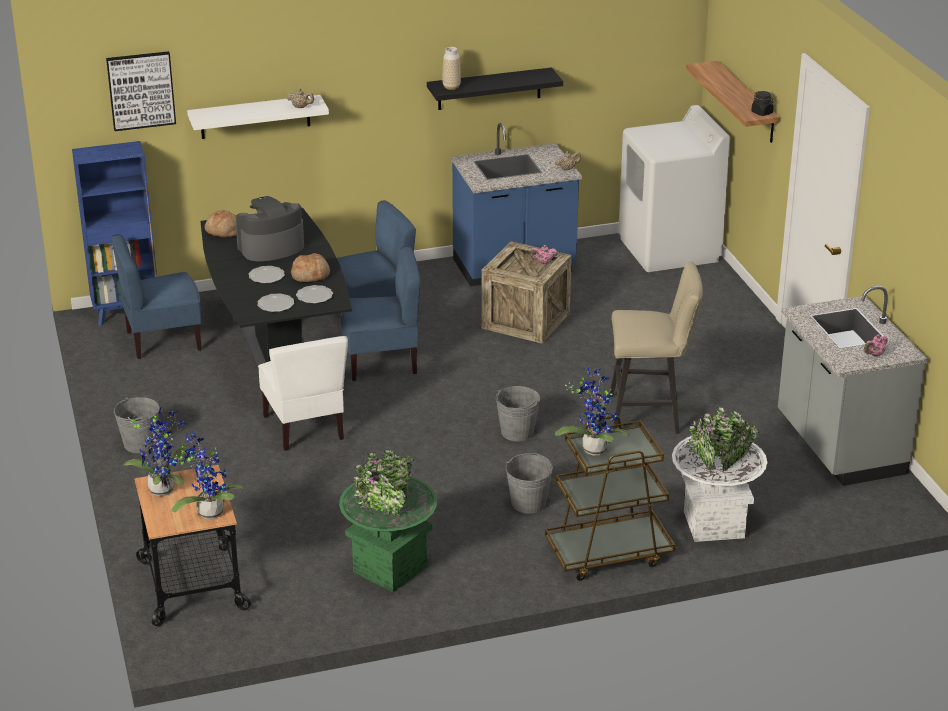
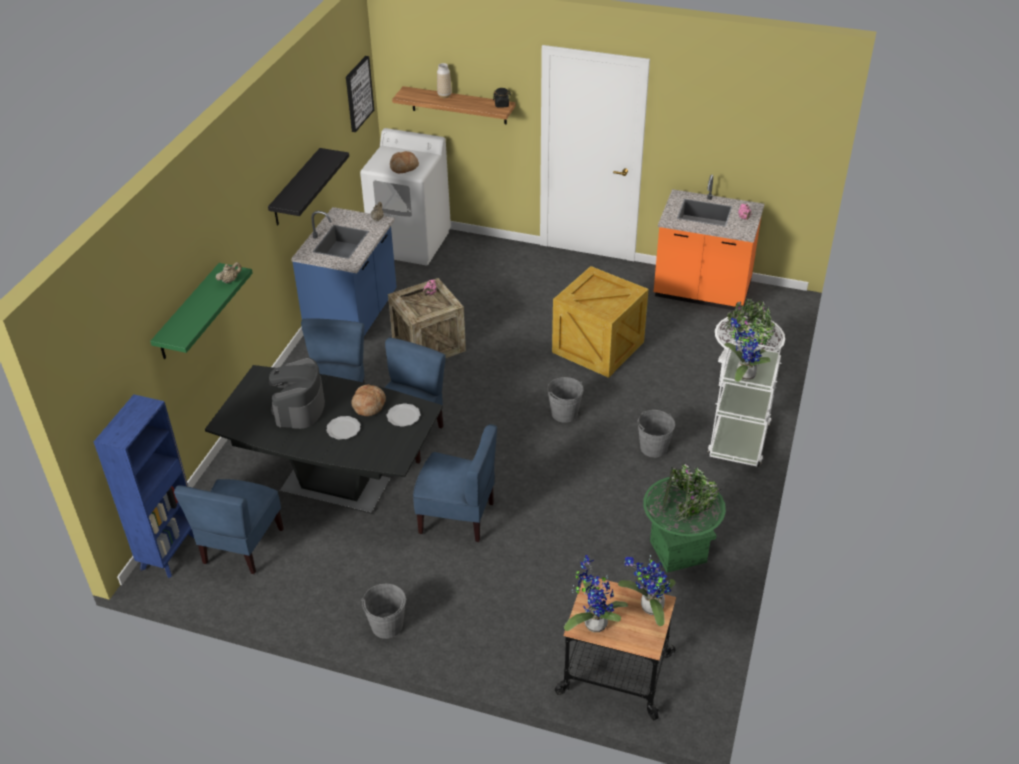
camera: 55 degrees left, 10 degrees up
picture [106,51,176,131] -> picture moved to [346,56,374,132]
white shelf [187,95,329,139] -> green shelf [150,263,253,359]
bread [205,210,237,237] -> bread moved to [390,151,419,173]
plate [257,293,294,312] -> none
white chair [258,336,348,451] -> blue chair [413,424,497,542]
vase [442,47,461,90] -> vase moved to [437,63,452,98]
brown cart [545,415,675,581] -> white cart [708,340,782,466]
beige stool [609,261,703,434] -> crate [552,266,649,378]
grey counter [778,286,927,486] -> orange counter [654,175,764,310]

